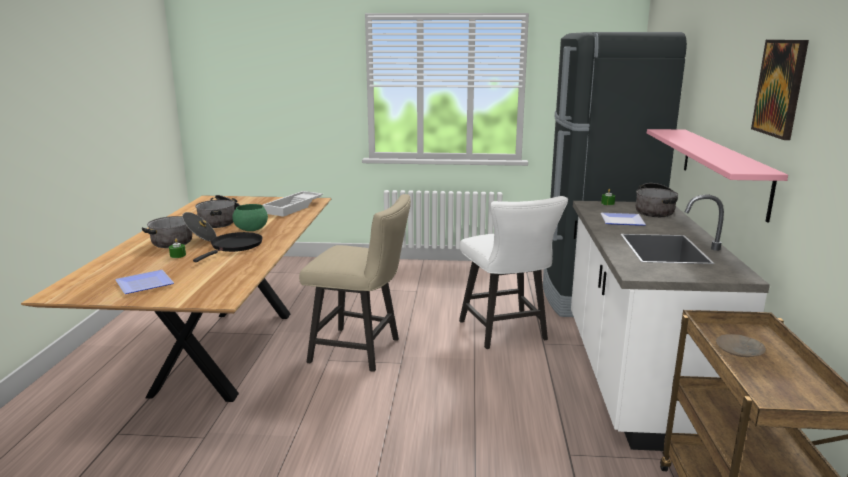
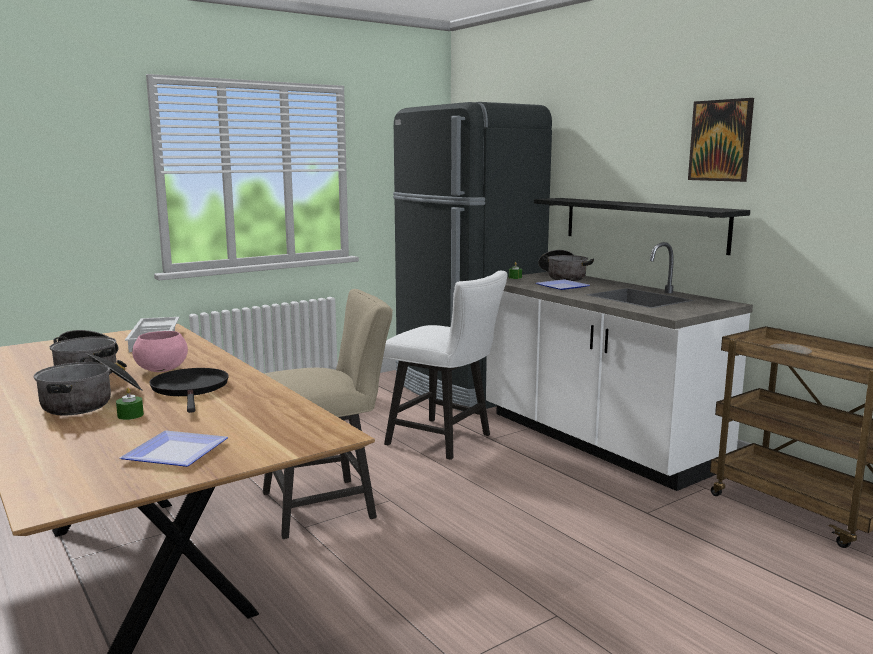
camera: 40 degrees left, 5 degrees down
green bowl [232,204,268,231] -> pink bowl [132,331,188,372]
pink shelf [647,129,788,223] -> black shelf [534,198,750,255]

